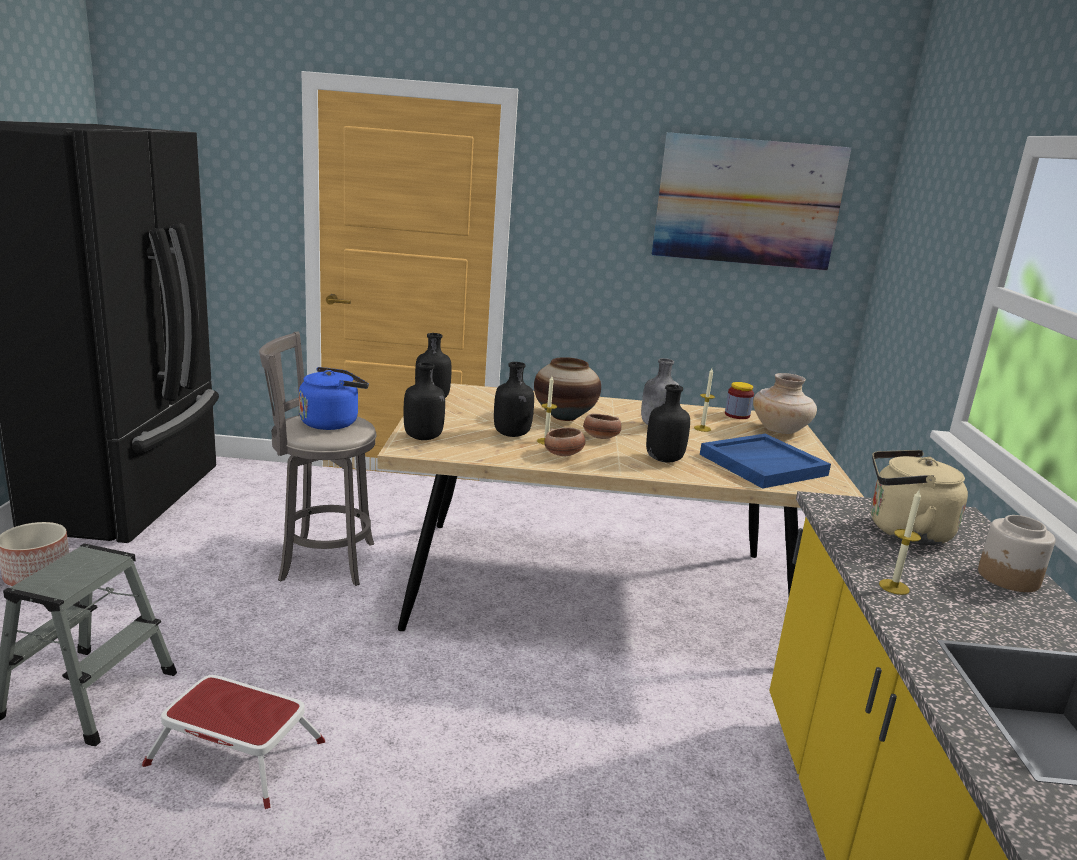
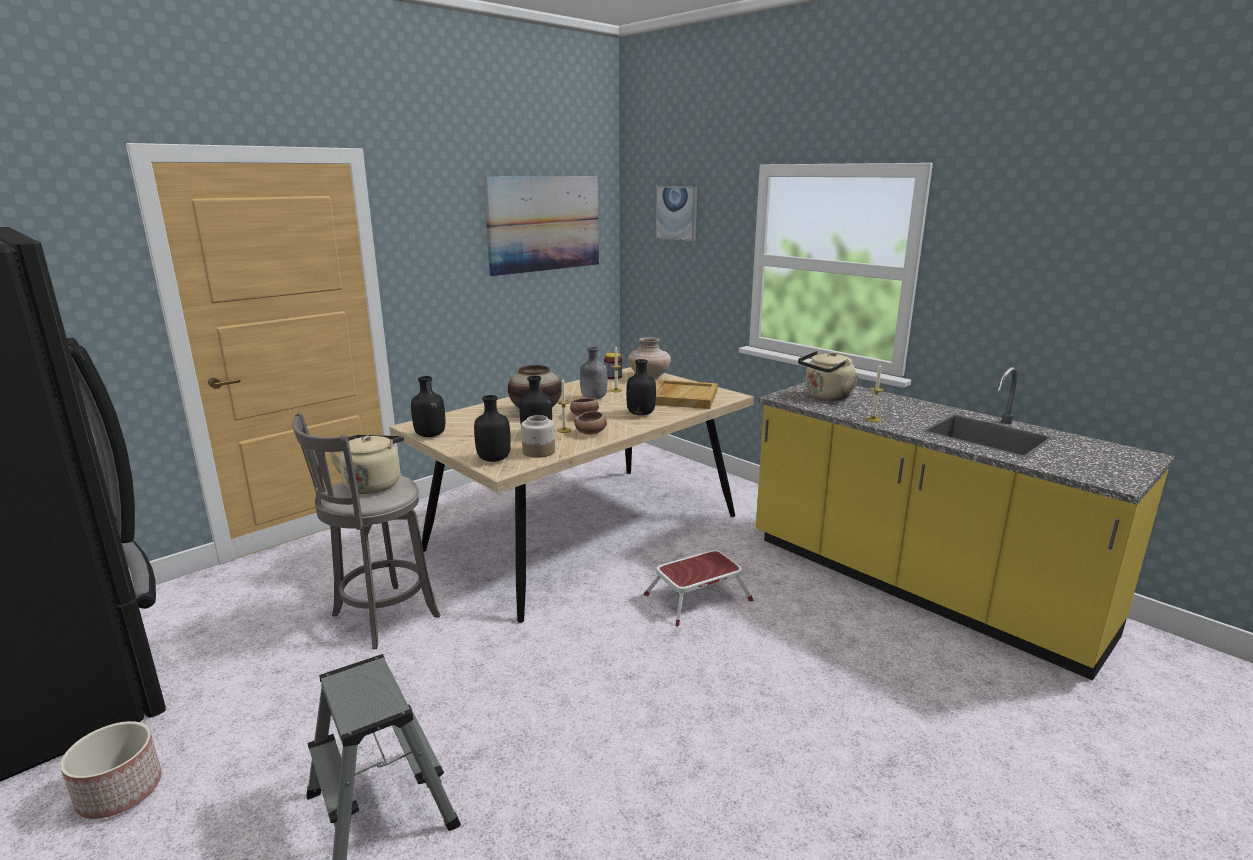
camera: 45 degrees left, 0 degrees up
red step ladder [142,675,325,809] -> red step ladder moved to [644,550,753,627]
blue kettle [299,367,369,430] -> beige kettle [329,435,404,494]
blue tray [700,434,831,489] -> beige tray [655,380,718,409]
jar [978,515,1055,592] -> jar moved to [521,415,555,458]
none -> picture [656,186,697,242]

